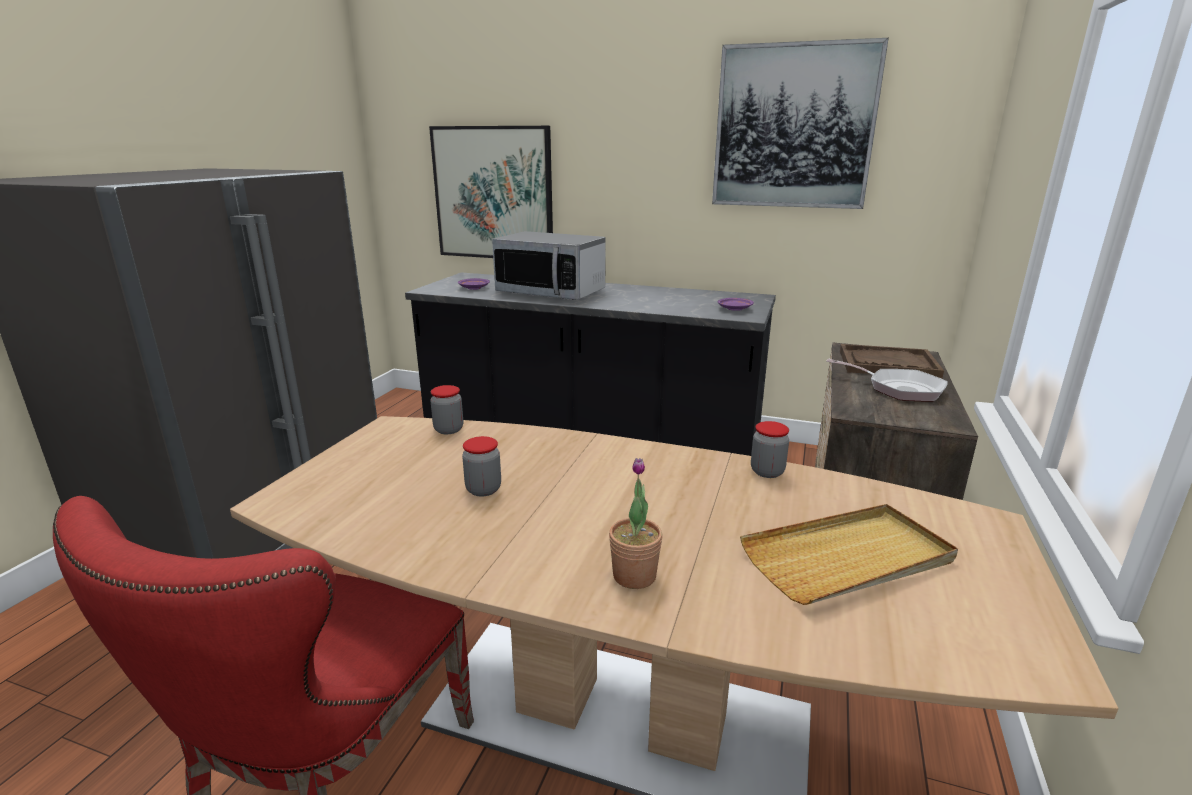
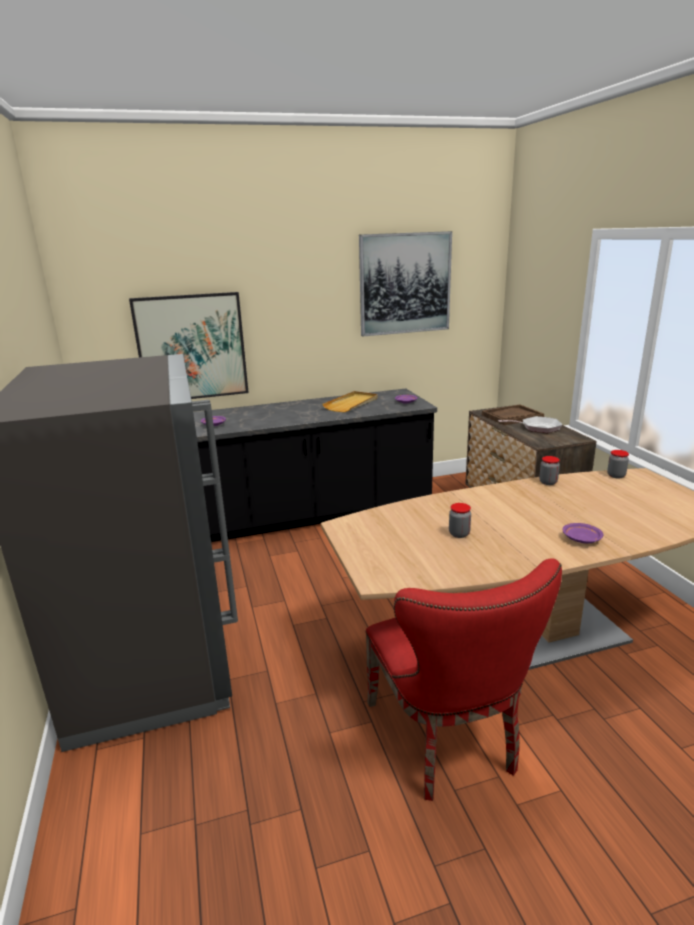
camera: 35 degrees left, 0 degrees up
jar [430,385,463,434] -> jar moved to [607,450,629,478]
microwave [492,231,606,300] -> none
potted plant [609,458,663,589] -> purple plate [562,523,603,543]
beige tray [740,504,958,605] -> beige tray moved to [322,391,378,412]

